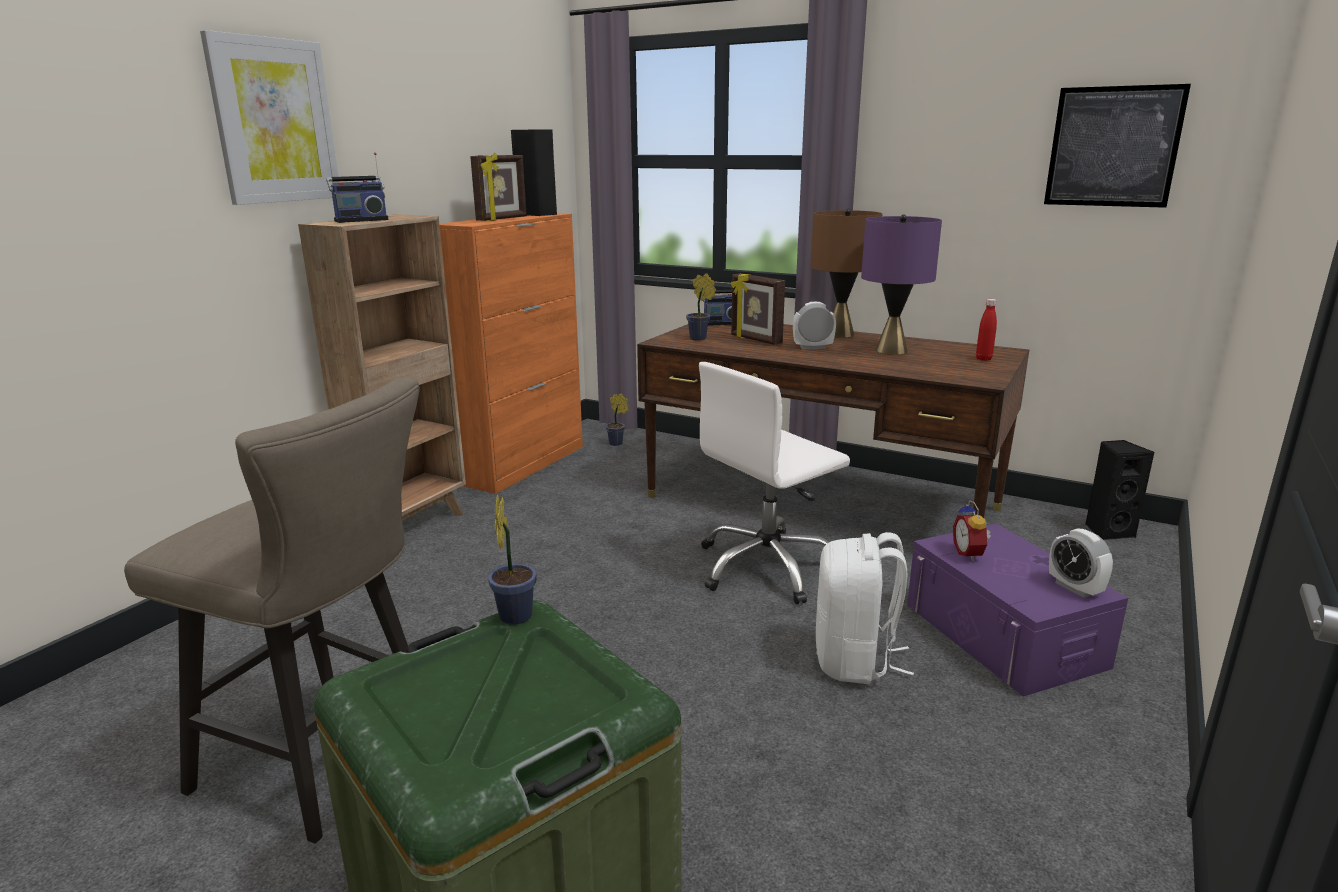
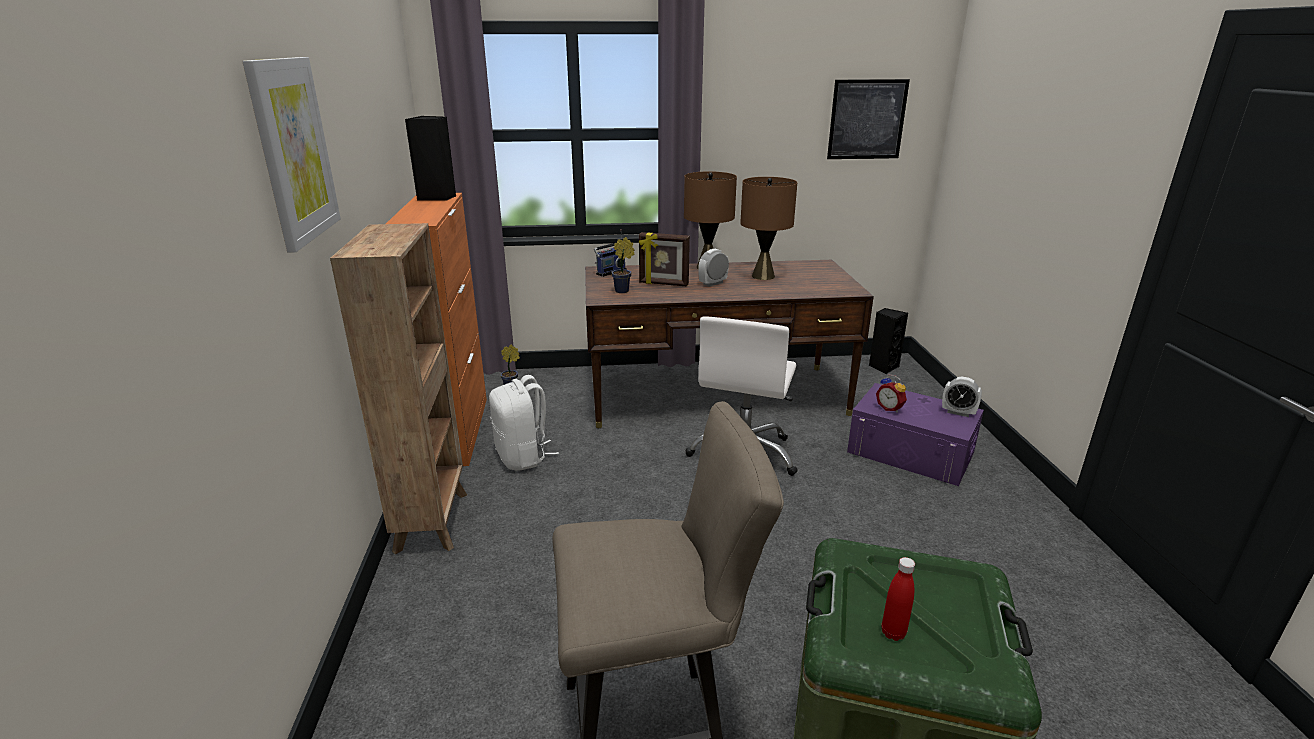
camera: 35 degrees left, 5 degrees up
radio [326,152,389,223] -> none
picture frame [470,153,527,221] -> none
potted plant [488,495,537,625] -> none
white backpack [816,532,914,684] -> white backpack moved to [489,375,559,471]
purple table lamp [861,214,942,355] -> brown table lamp [740,177,797,280]
red bottle [976,299,997,361] -> red bottle moved to [882,557,915,641]

